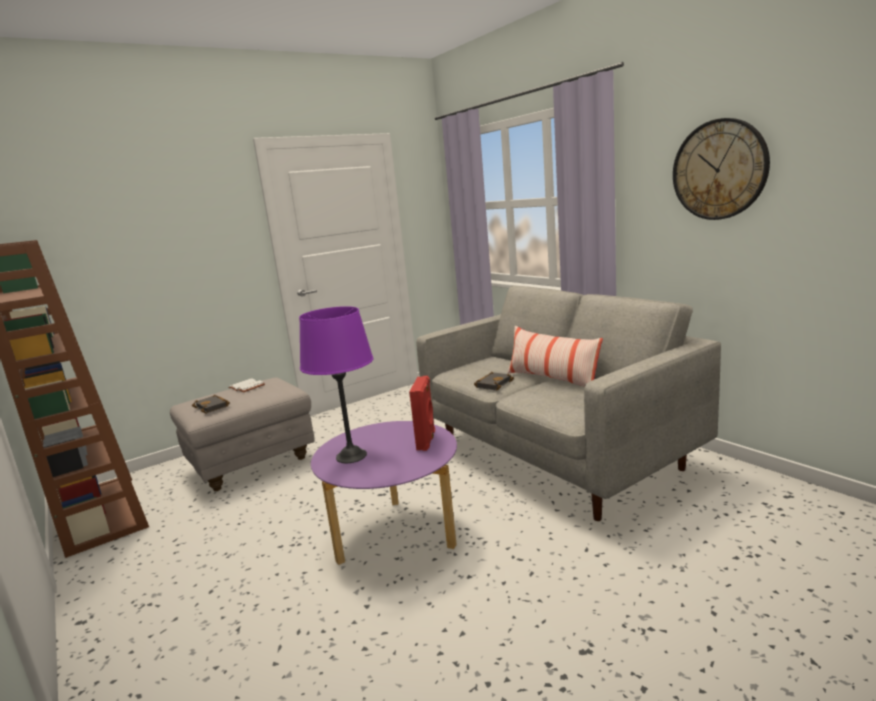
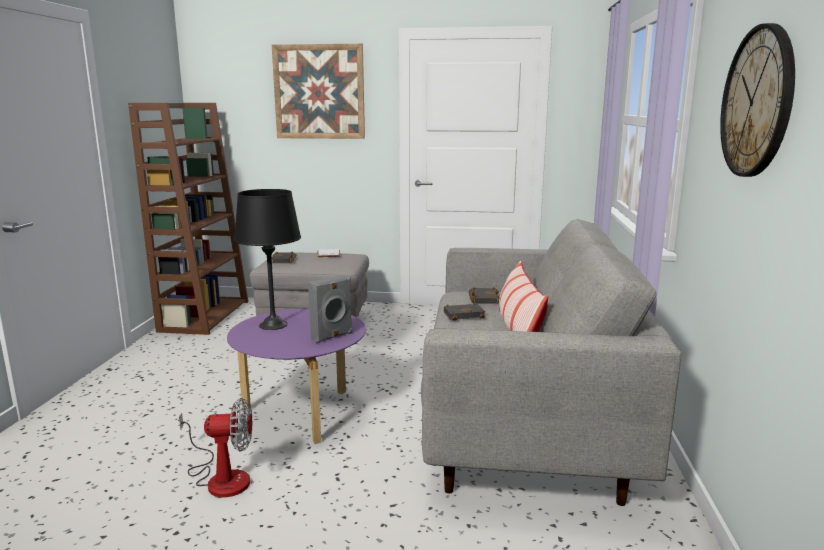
camera: 40 degrees right, 0 degrees up
purple table lamp [299,306,373,463] -> black table lamp [234,189,301,330]
red speaker [409,376,435,451] -> grey speaker [308,275,352,343]
none -> fan [179,398,252,497]
none -> picture [272,44,365,139]
none -> black book [469,287,499,304]

